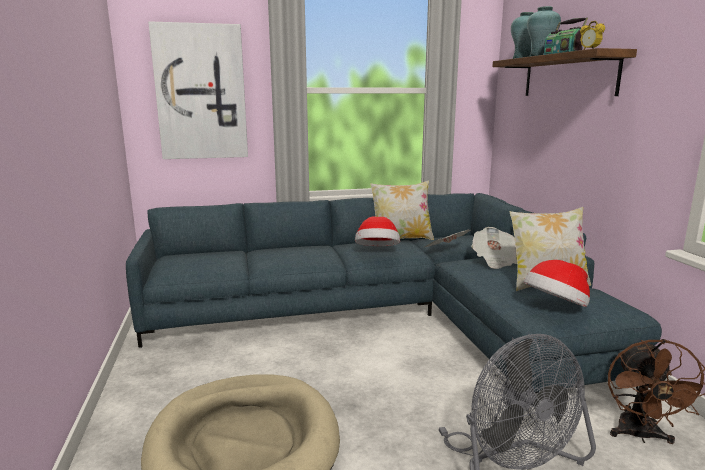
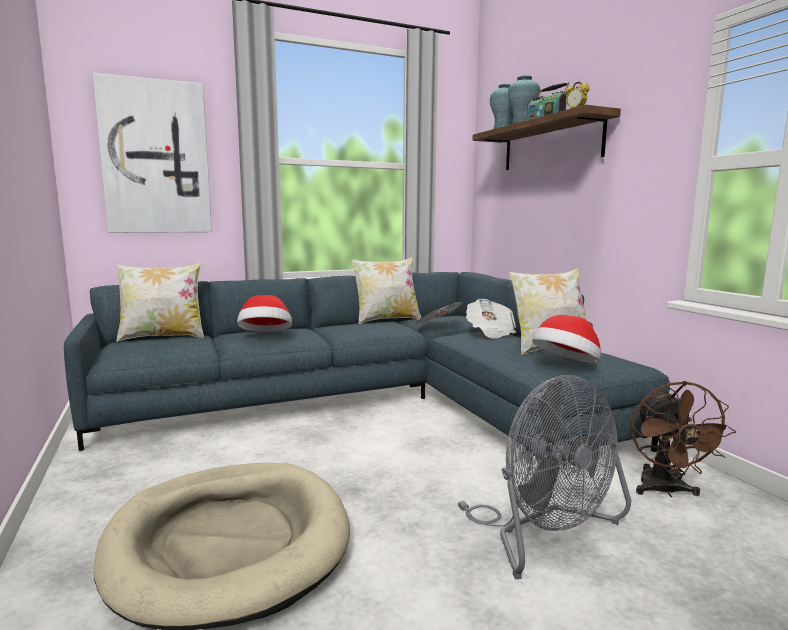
camera: 10 degrees left, 5 degrees down
hat [355,217,400,246] -> hat moved to [237,295,292,332]
none -> pillow [116,262,204,342]

